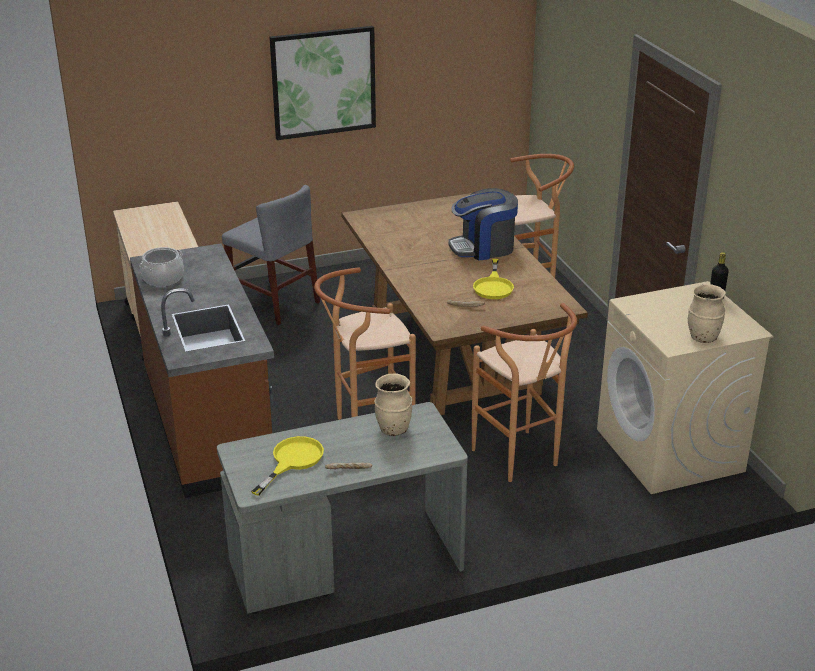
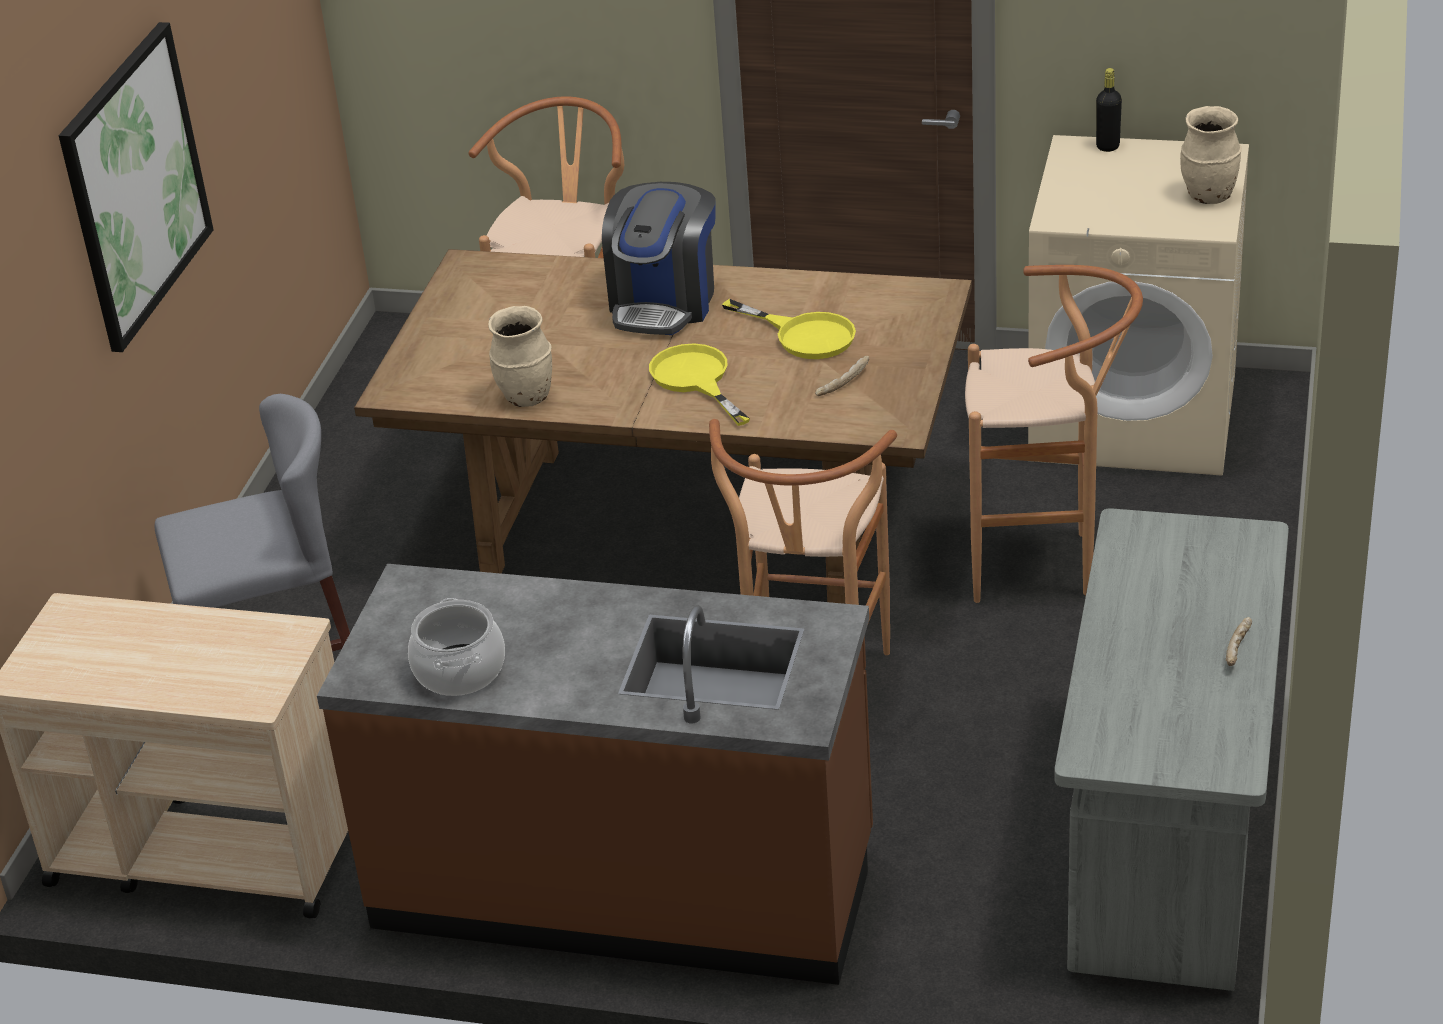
camera: 55 degrees left, 5 degrees up
yellow frying pan [251,436,324,496] -> yellow frying pan moved to [649,344,750,426]
beige vase [374,373,412,436] -> beige vase moved to [488,306,552,407]

